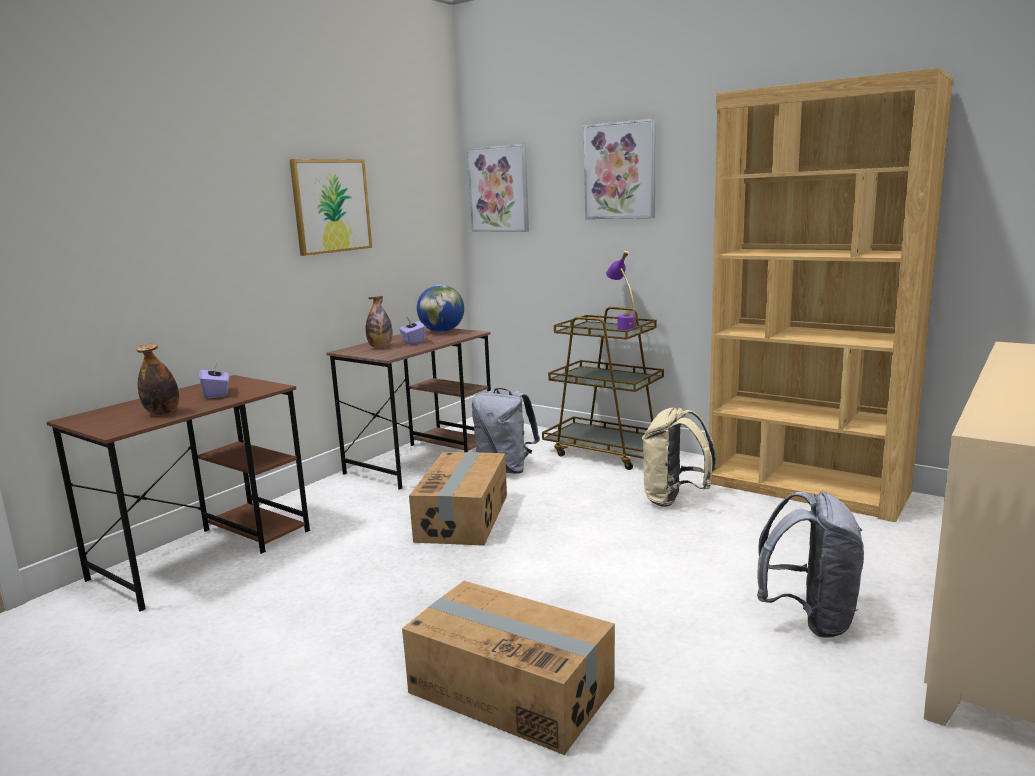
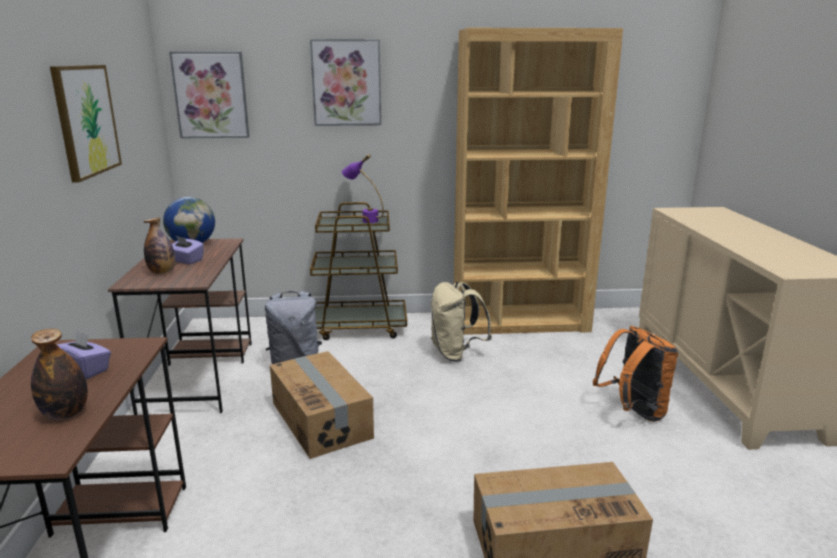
camera: 40 degrees left, 5 degrees up
grey backpack [757,492,864,638] -> orange backpack [593,326,678,422]

